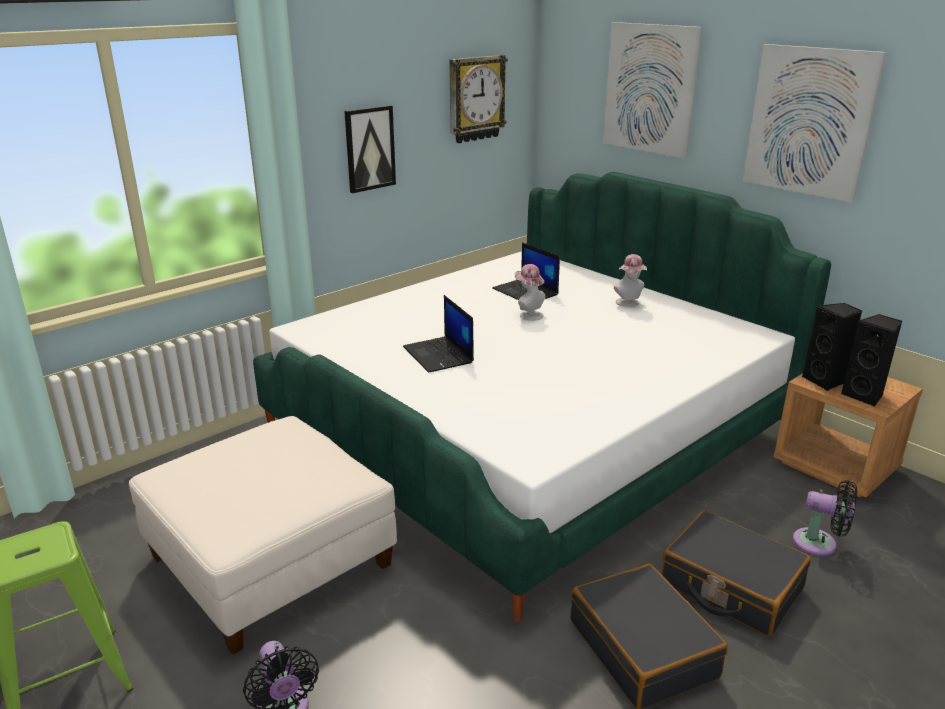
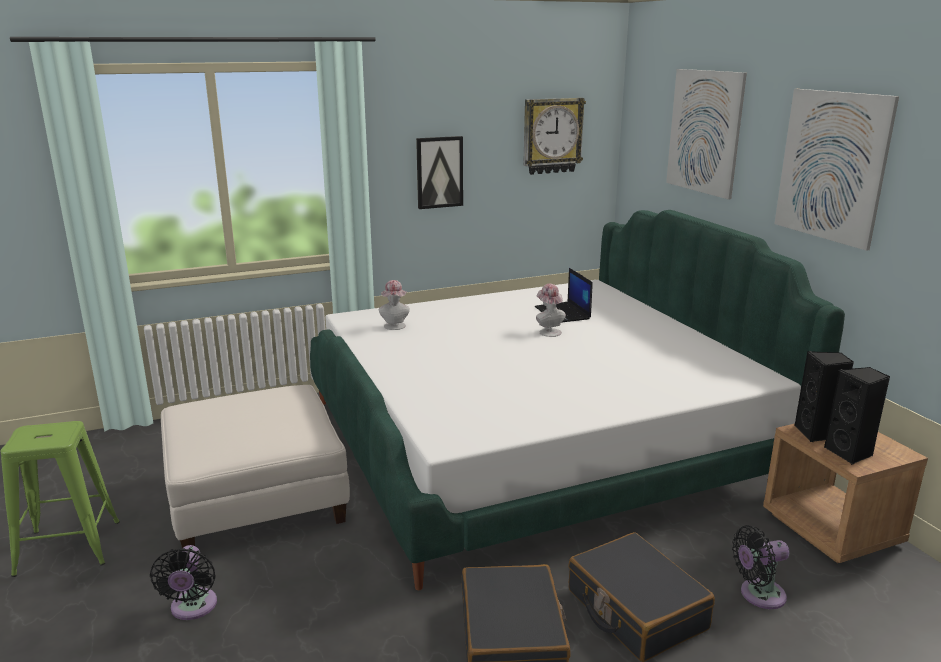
camera: 20 degrees right, 5 degrees down
laptop [403,295,474,373] -> none
hat [614,254,647,307] -> hat moved to [379,280,410,330]
black fan [793,480,857,556] -> black fan turned 120 degrees clockwise [732,525,790,609]

